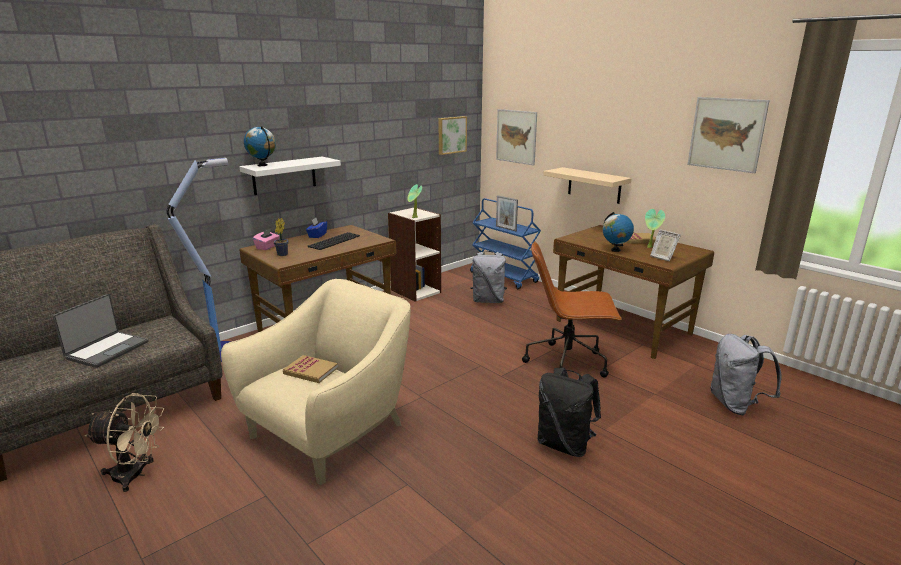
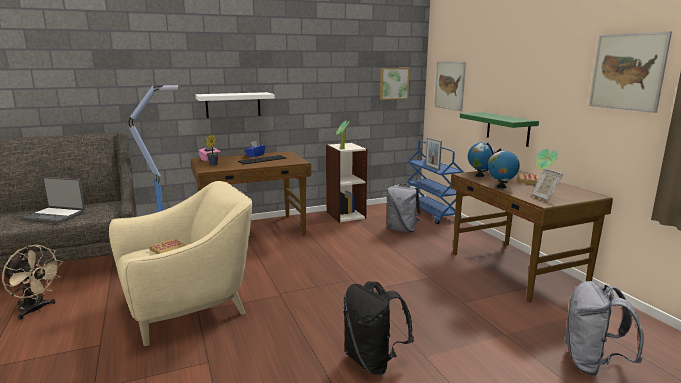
camera: 20 degrees right, 5 degrees down
laptop [53,294,148,368] -> laptop turned 60 degrees clockwise [21,177,85,223]
globe [244,126,276,166] -> globe moved to [468,142,496,177]
brown office chair [522,241,622,377] -> none
beige shelf [543,167,632,204] -> green shelf [460,112,539,147]

